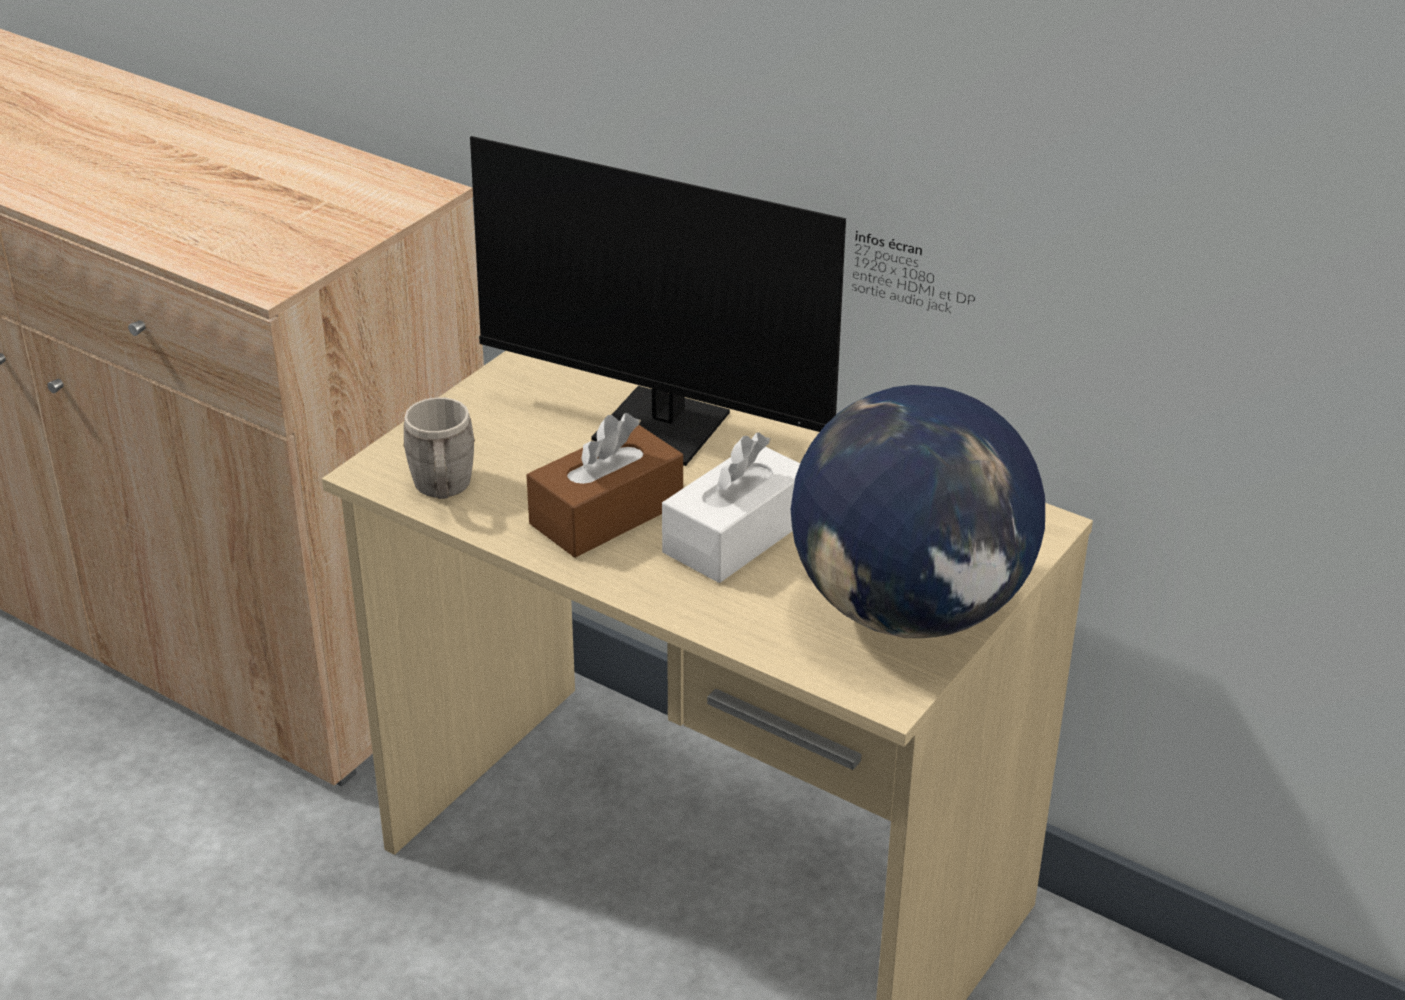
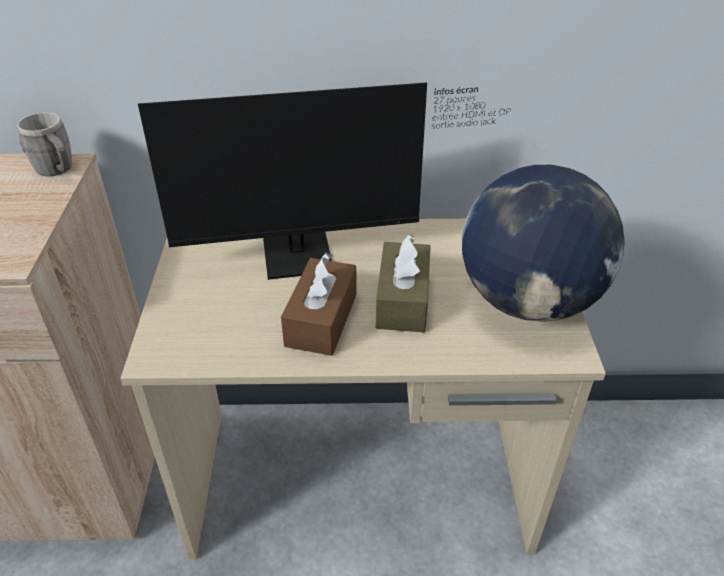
camera: 35 degrees left, 5 degrees up
grey mug [403,397,475,499] -> grey mug moved to [17,112,72,176]
white tissue box [662,433,800,583] -> brown tissue box [376,234,431,332]

